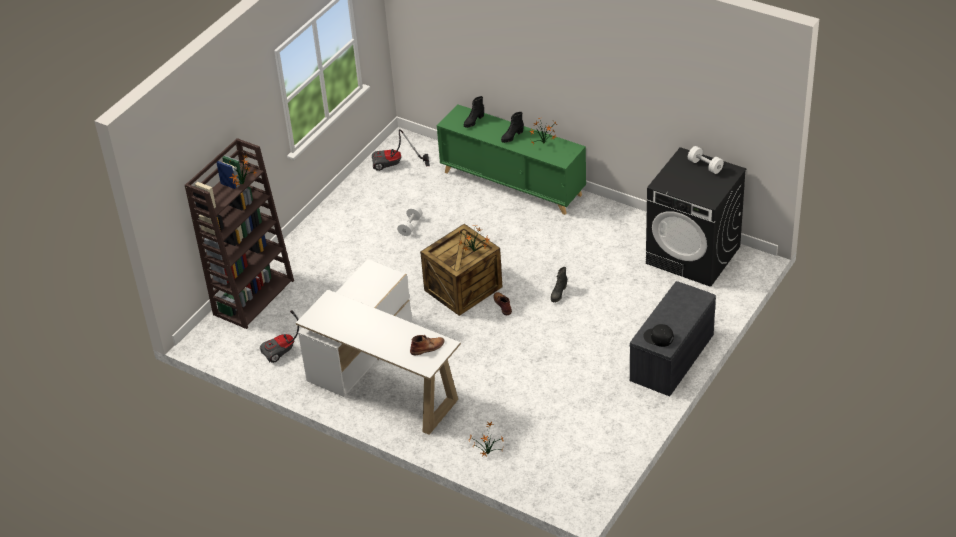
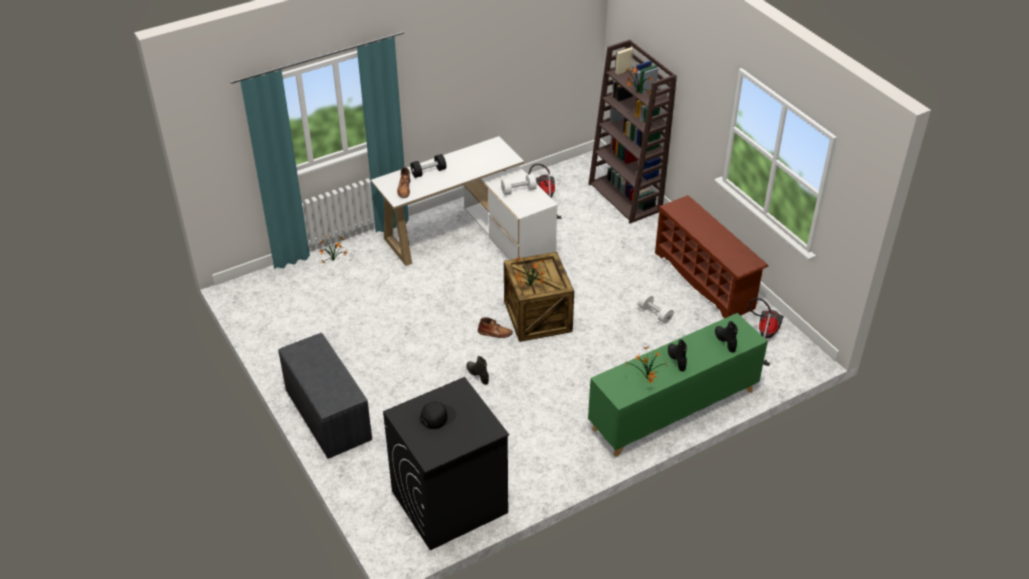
camera: 115 degrees right, 0 degrees up
black cap [643,324,674,347] -> black cap moved to [420,402,456,429]
white dumbbell [688,146,724,174] -> white dumbbell moved to [501,174,537,195]
none -> black dumbbell [410,154,446,178]
none -> brown shoe rack [655,195,768,318]

